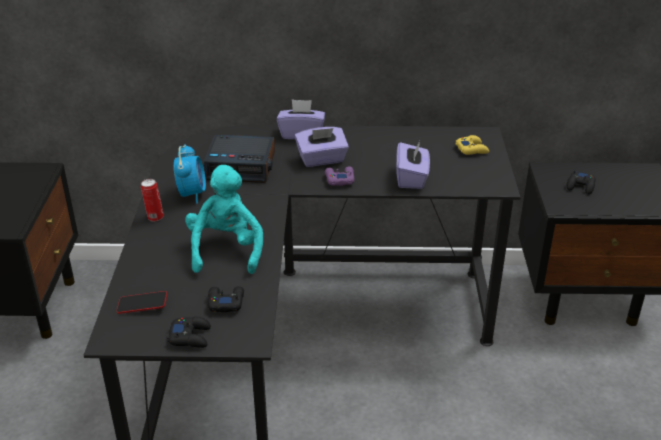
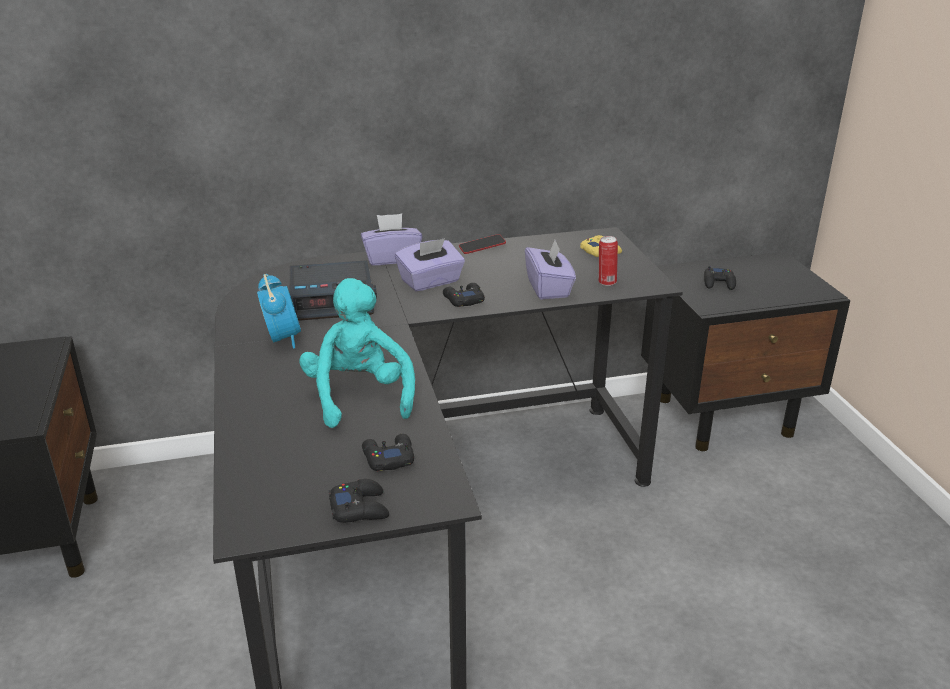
camera: 15 degrees left, 5 degrees down
phone [117,291,167,314] -> phone moved to [459,234,506,254]
can [141,179,164,221] -> can moved to [599,236,618,286]
purple game controller [325,166,355,186] -> black game controller [443,283,485,307]

